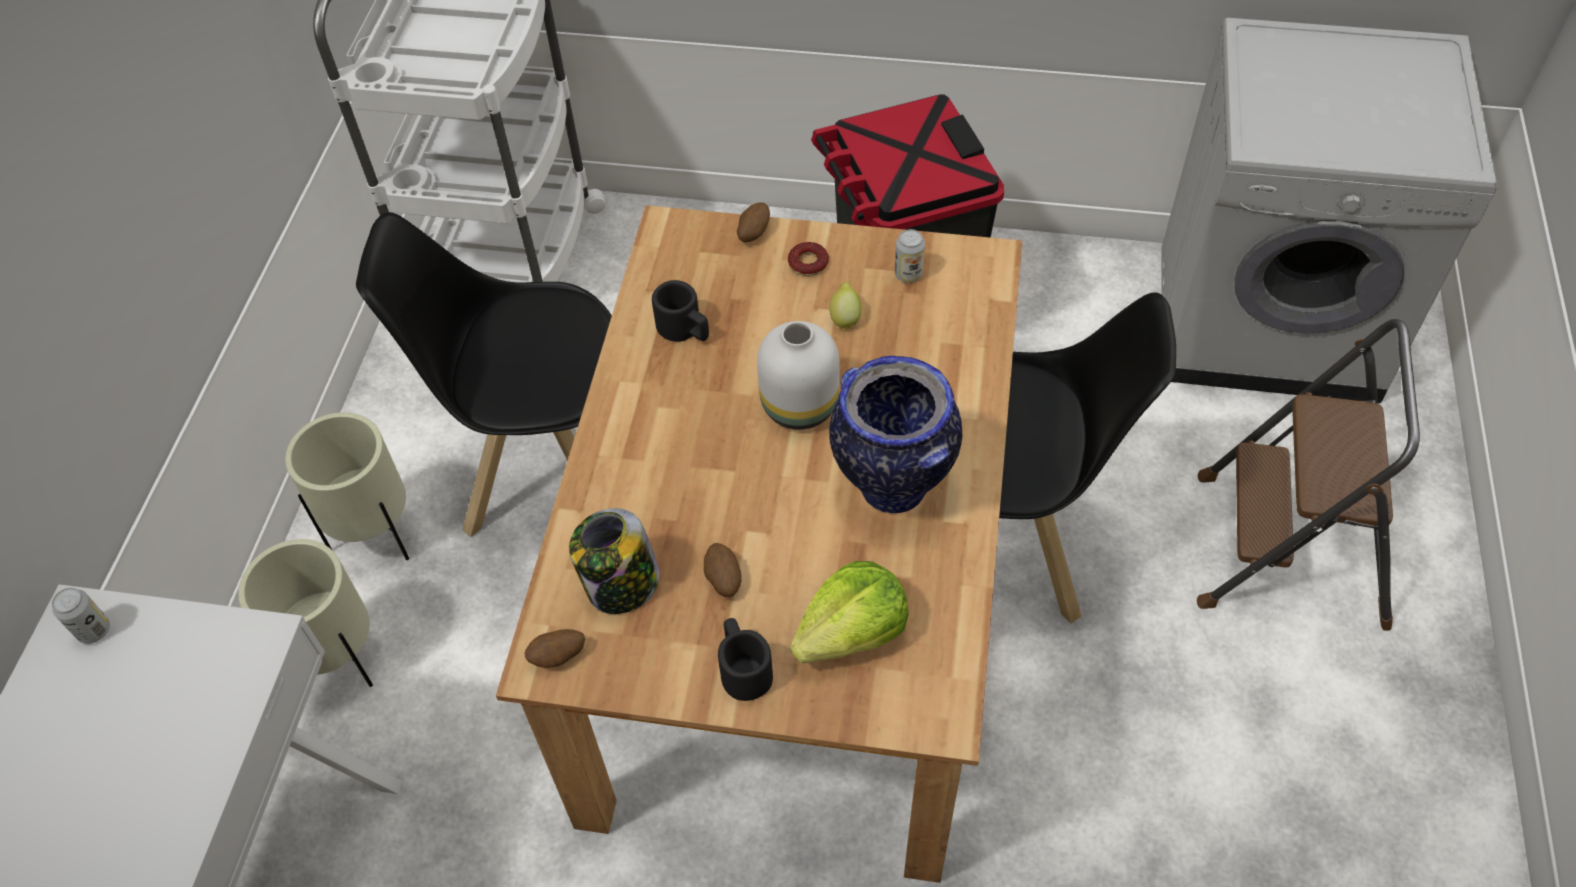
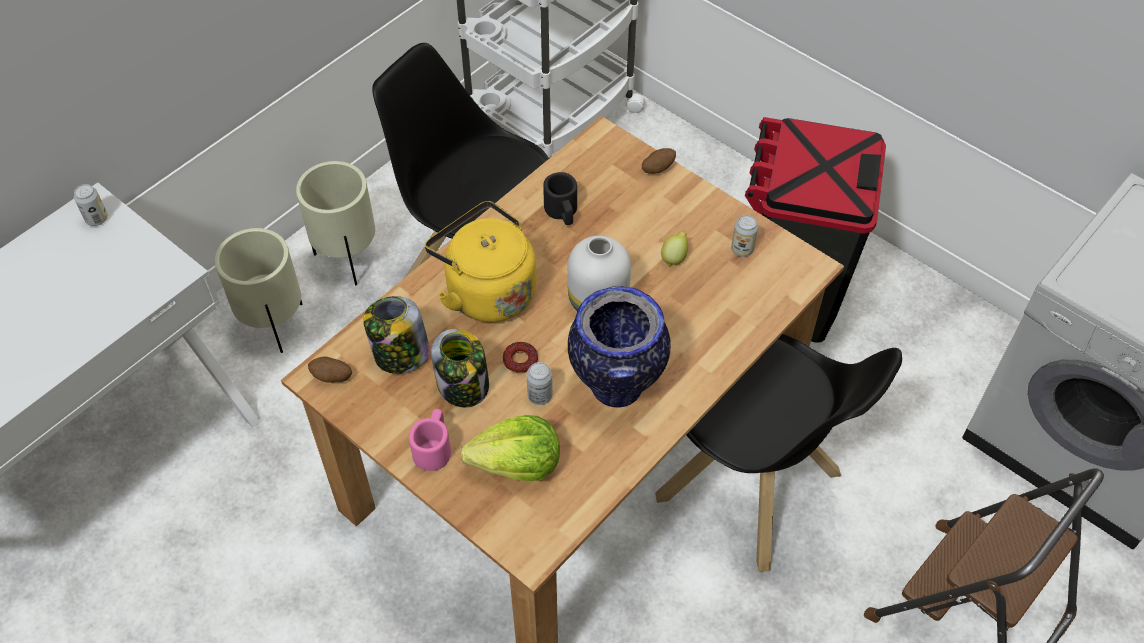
camera: 30 degrees right, 0 degrees up
potato [704,543,742,597] -> jar [431,329,489,407]
black mug [718,618,773,701] -> pink mug [409,409,451,471]
donut [788,242,829,276] -> donut moved to [503,342,538,374]
none -> yellow kettle [425,201,536,322]
none -> can [526,362,552,405]

